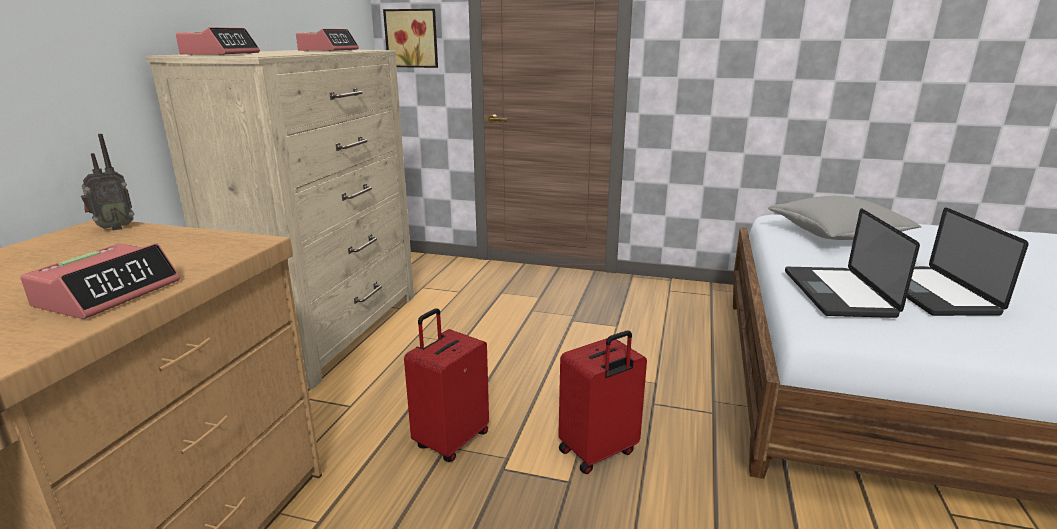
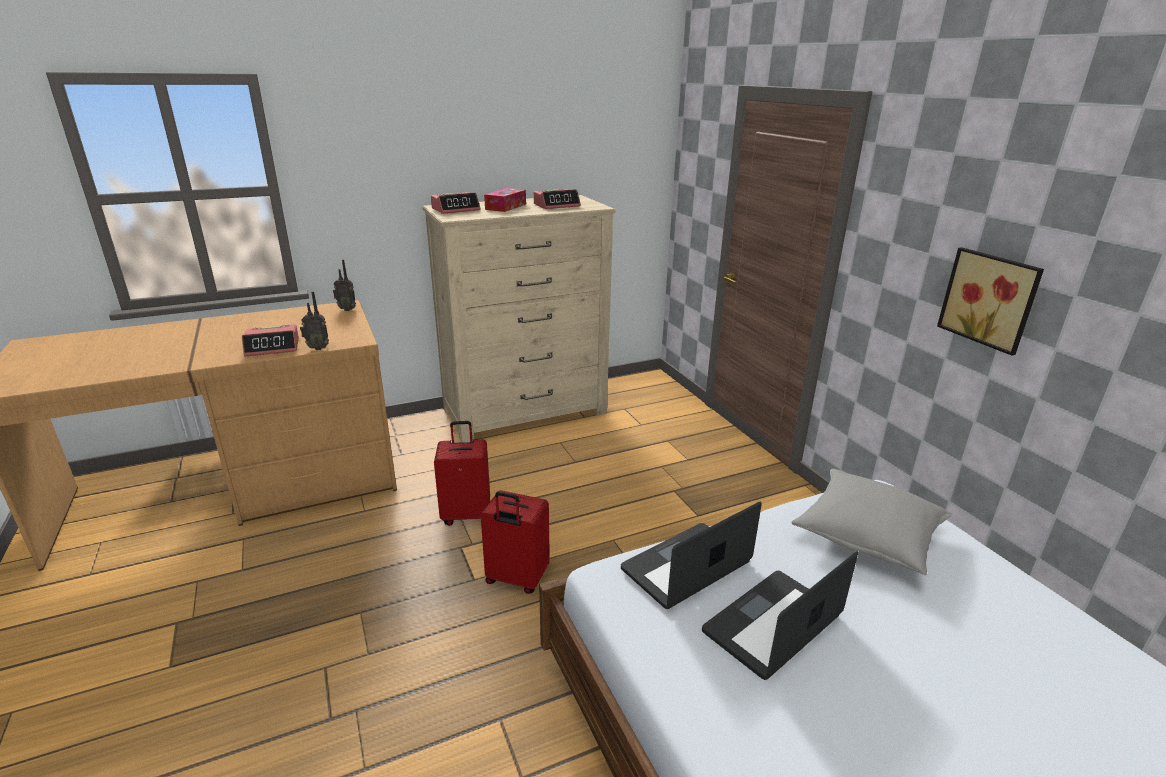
camera: 50 degrees right, 5 degrees up
picture [383,9,438,68] -> picture moved to [937,247,1044,356]
none -> radio [300,291,329,350]
none -> tissue box [484,188,526,212]

